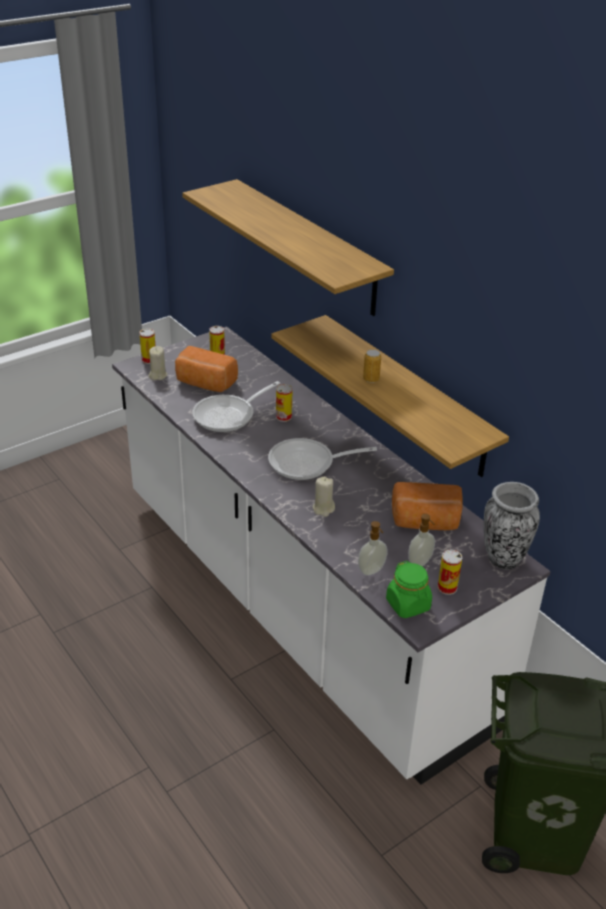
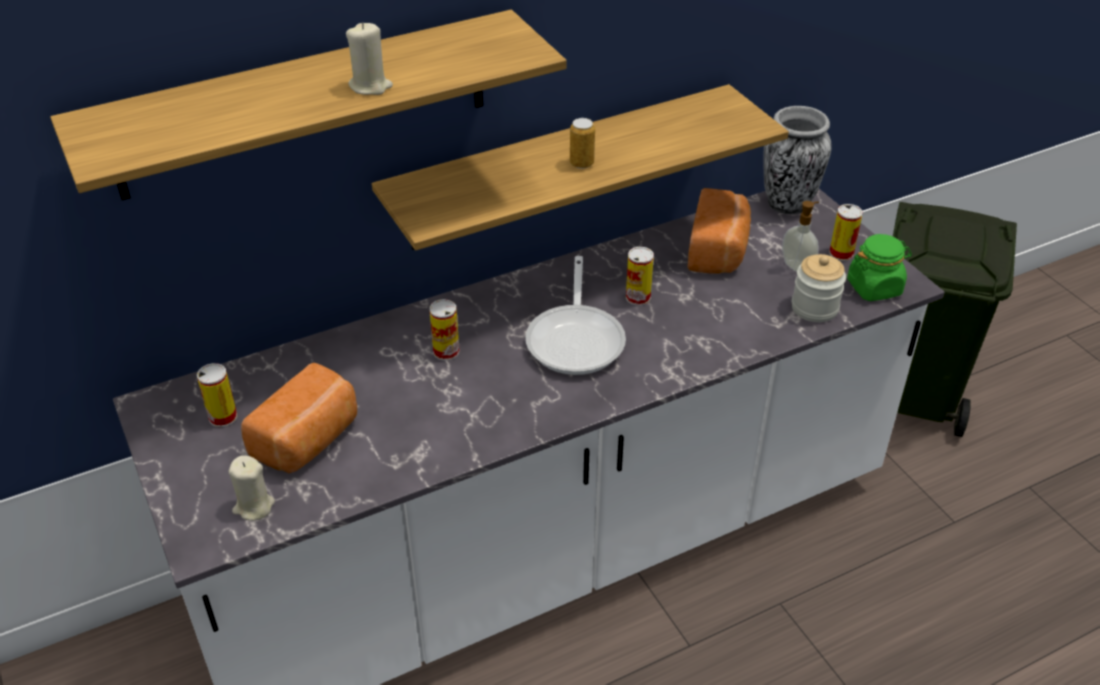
camera: 80 degrees left, 5 degrees up
can [139,329,155,364] -> can moved to [626,247,654,306]
frying pan [192,381,280,432] -> none
beige candle [312,476,335,517] -> beige candle moved to [346,23,393,95]
soap dispenser [358,521,387,576] -> jar [792,254,846,322]

